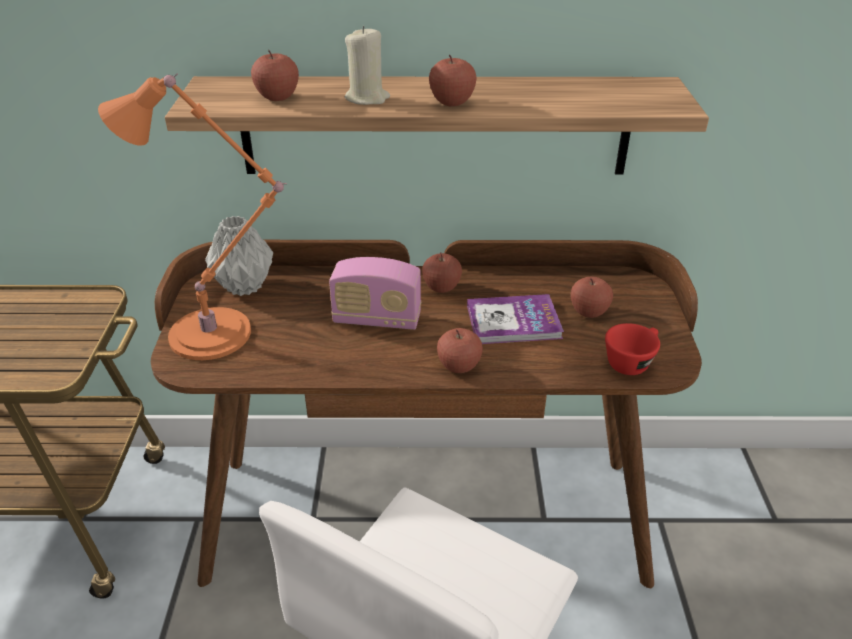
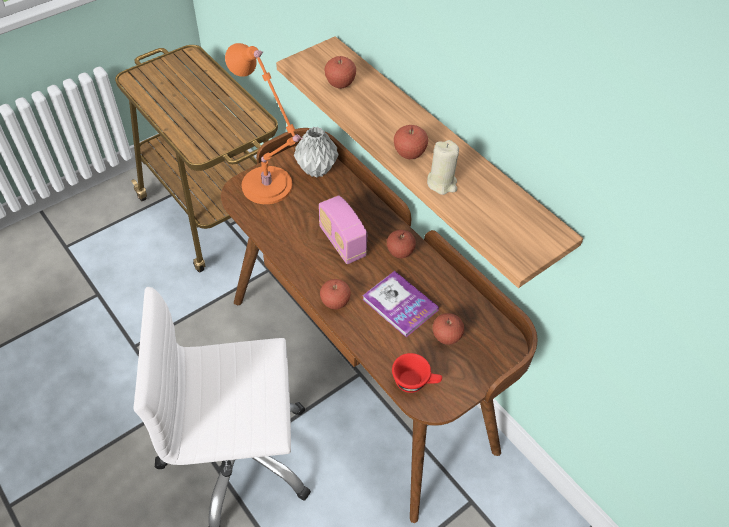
camera: 50 degrees right, 15 degrees up
beige candle [345,26,390,105] -> beige candle moved to [427,140,459,195]

